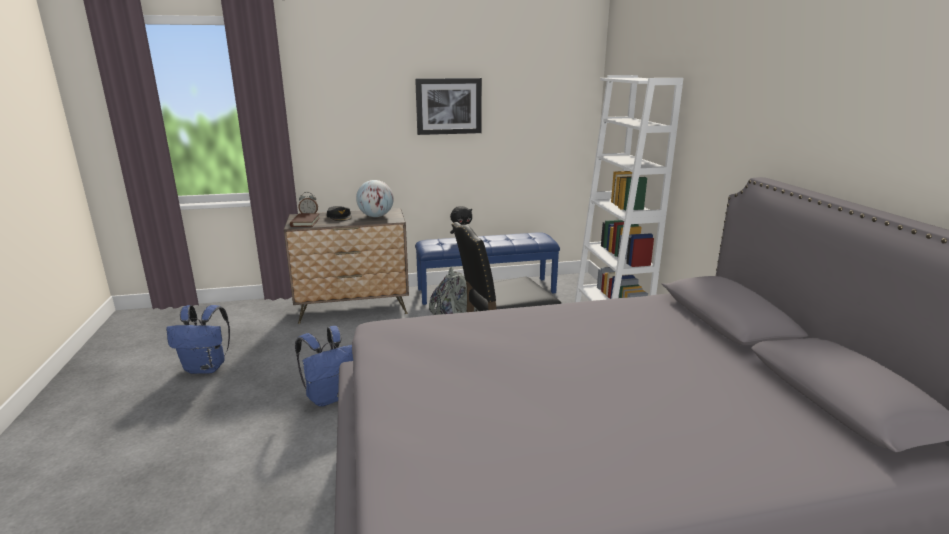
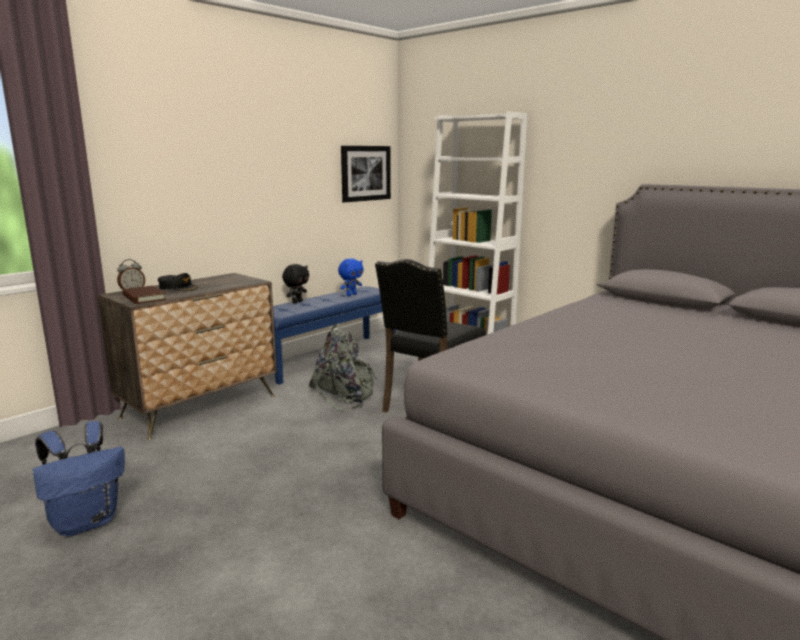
camera: 35 degrees left, 5 degrees down
blue backpack [295,326,353,407] -> none
globe [356,180,394,217] -> none
picture [415,78,482,135] -> picture moved to [341,146,391,203]
none -> blue plush toy [338,258,364,296]

